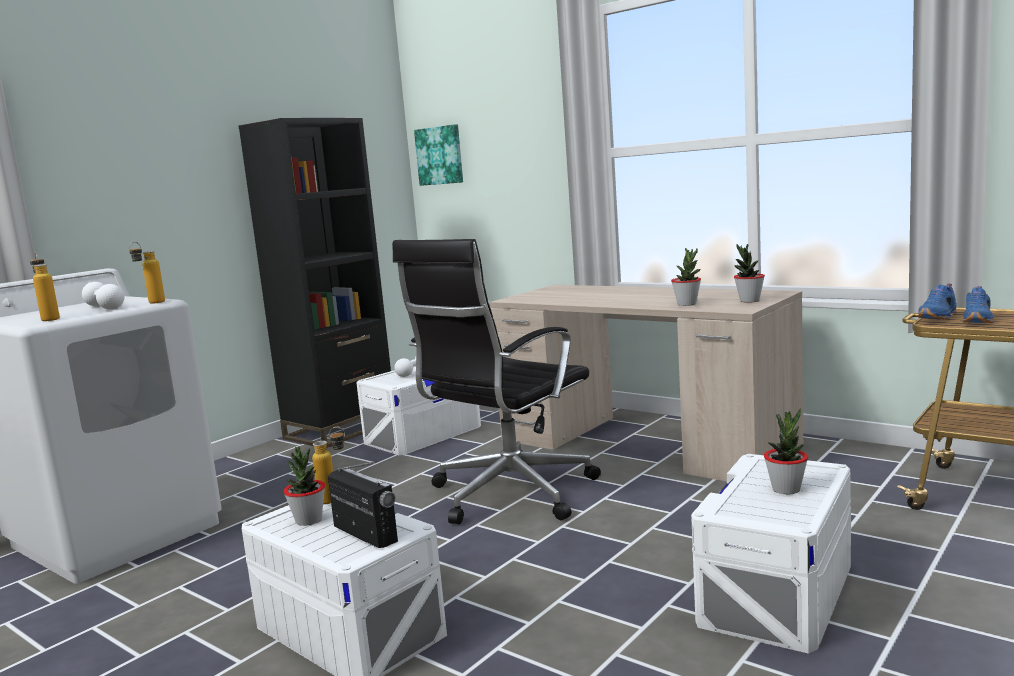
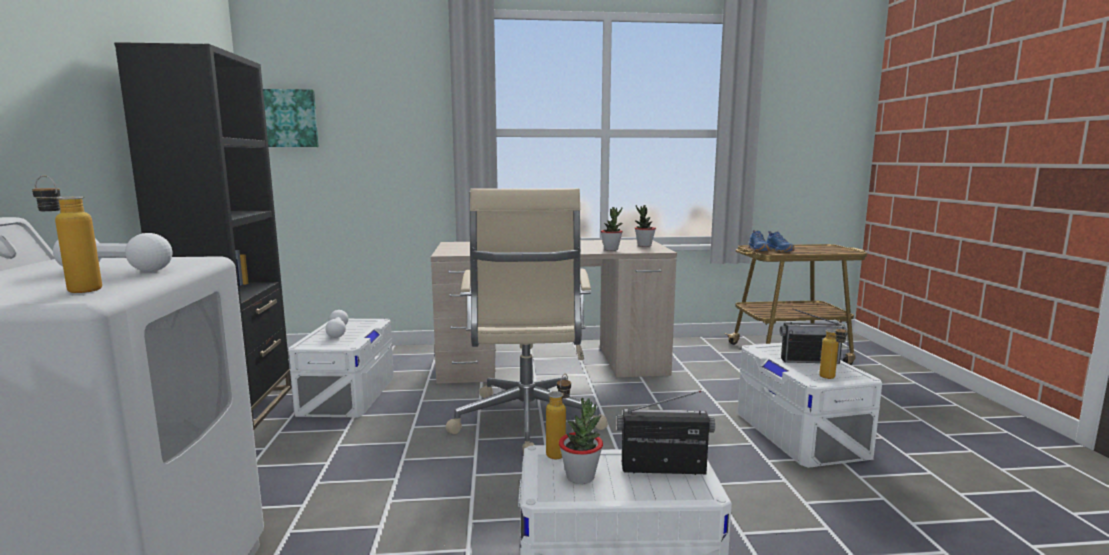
camera: 45 degrees left, 0 degrees up
bottle [129,242,165,304] -> bottle moved to [819,324,848,379]
black office chair [392,239,601,524] -> beige office chair [446,188,608,455]
potted plant [764,409,808,494] -> radio [780,308,847,364]

